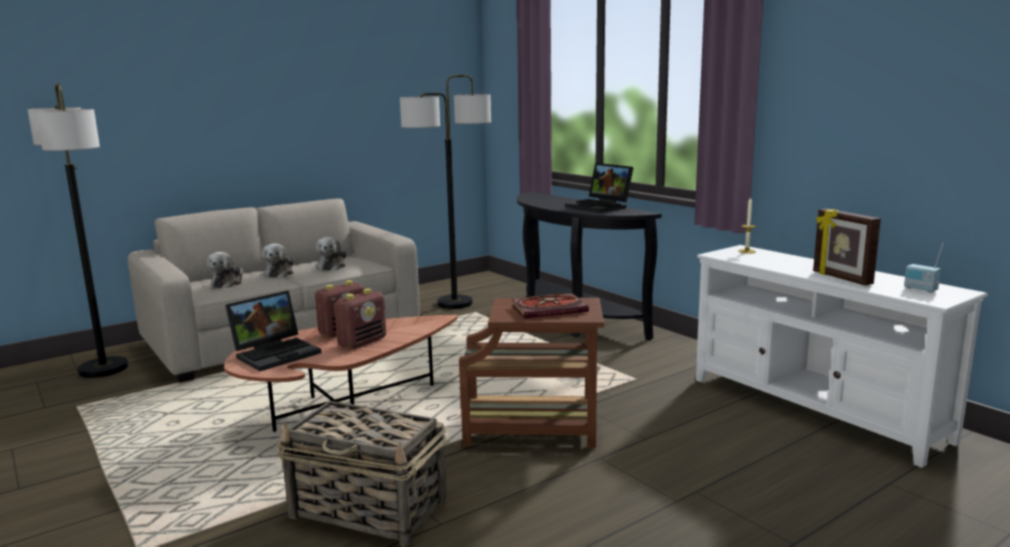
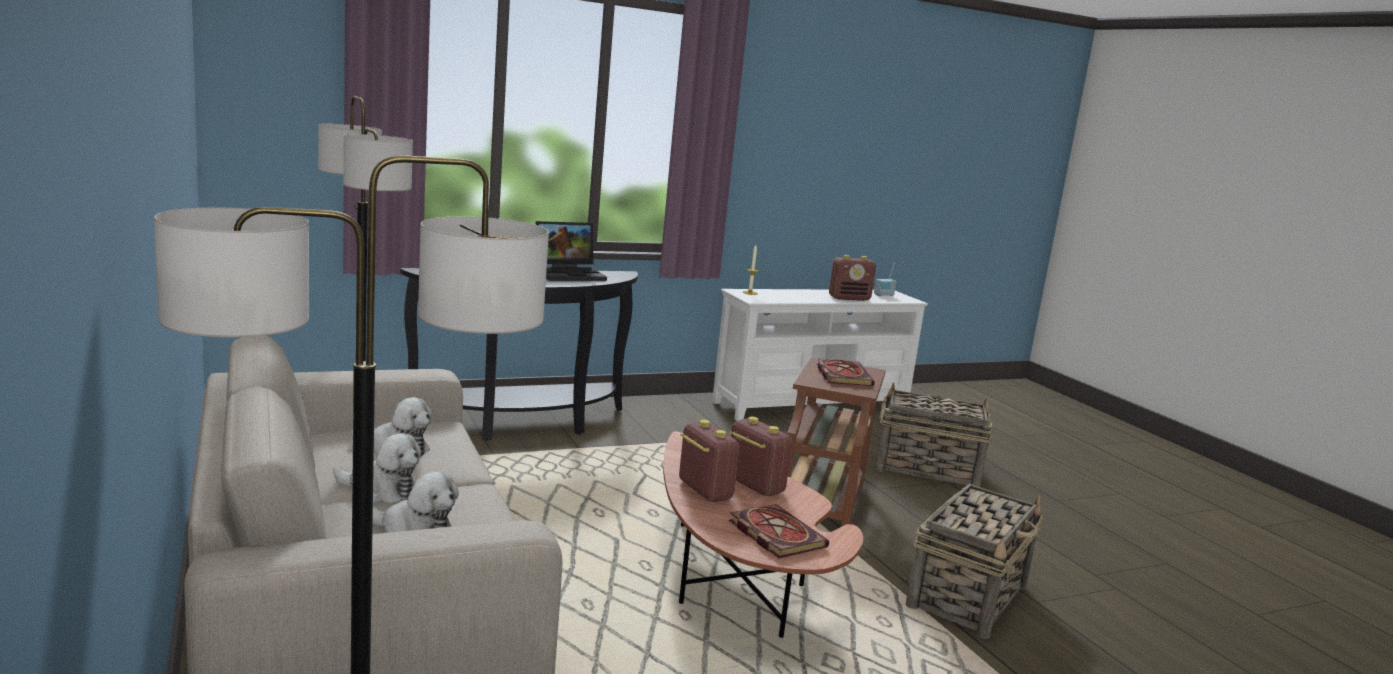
camera: 80 degrees left, 0 degrees up
laptop [225,290,321,371] -> book [729,504,829,558]
picture frame [813,208,881,286] -> radio [829,255,876,301]
none -> basket [876,382,993,487]

